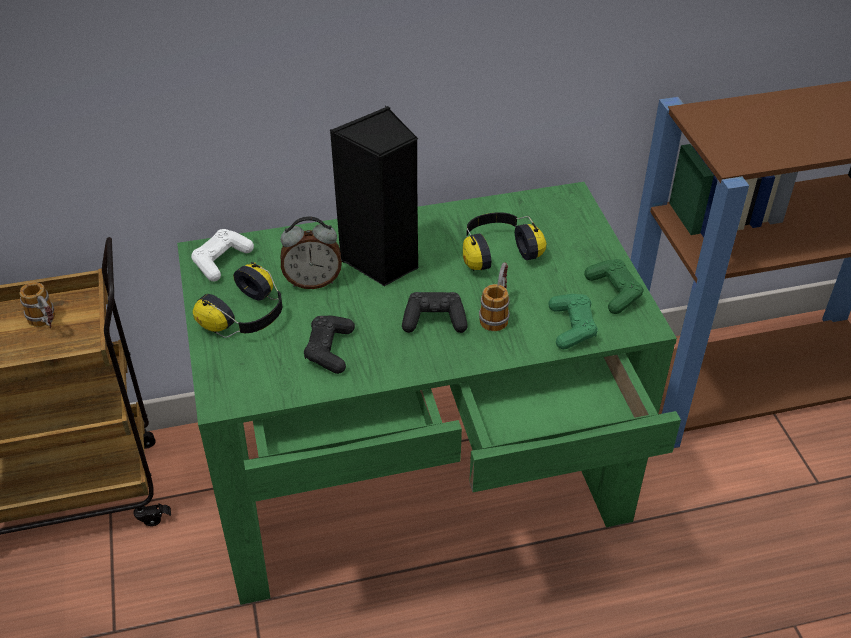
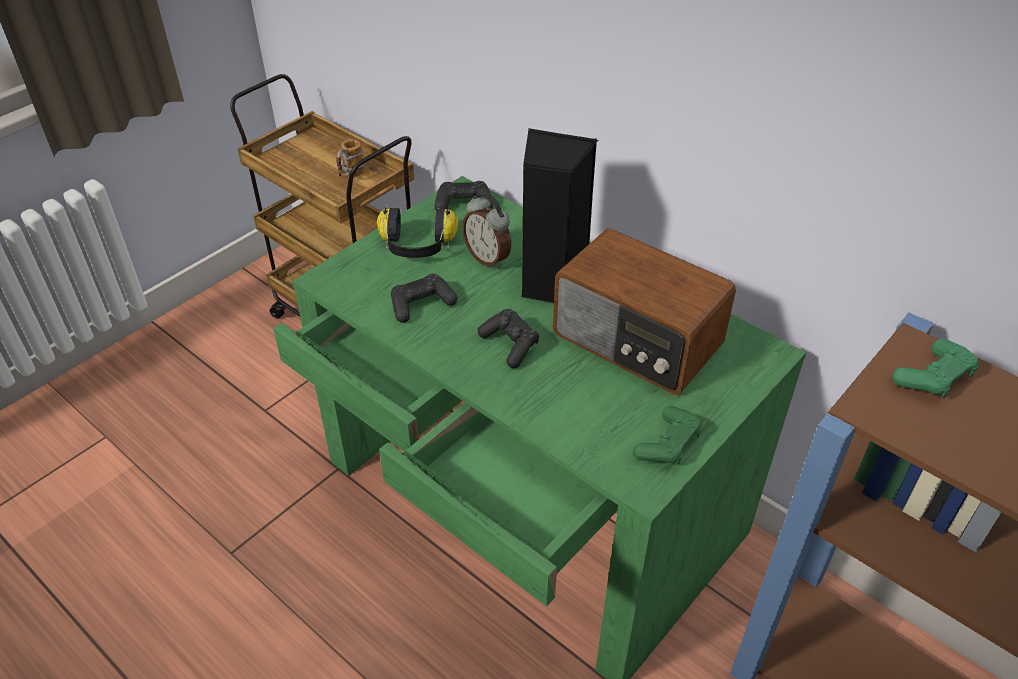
camera: 55 degrees right, 0 degrees up
white game controller [191,229,254,281] -> black game controller [434,181,494,210]
headphones [463,212,547,271] -> radio [553,229,736,395]
mug [479,262,510,331] -> none
green game controller [548,294,598,349] -> green game controller moved to [892,339,979,399]

